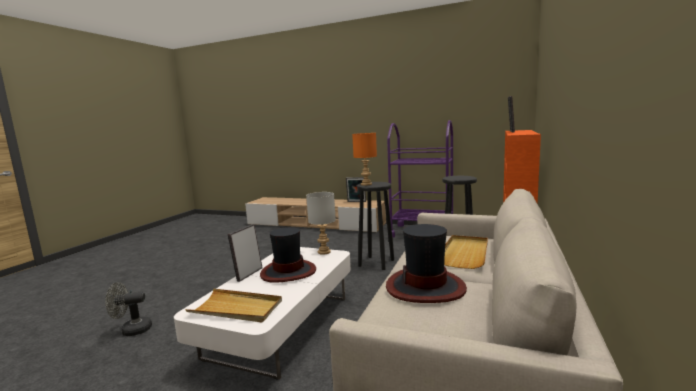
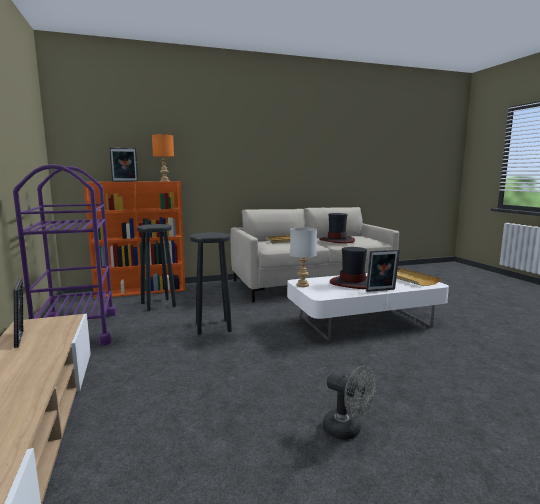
camera: 130 degrees left, 0 degrees up
grey fan [105,282,152,336] -> grey fan moved to [323,365,376,440]
orange table lamp [352,133,377,186] -> orange table lamp moved to [152,134,174,182]

